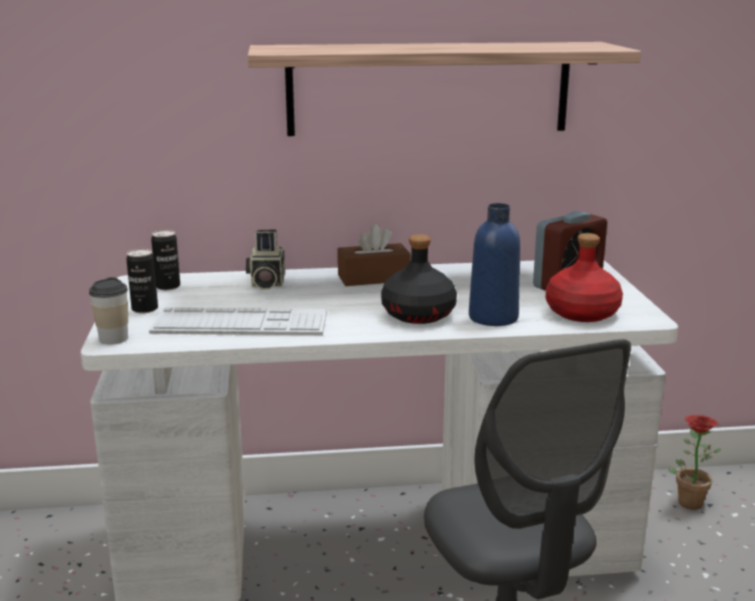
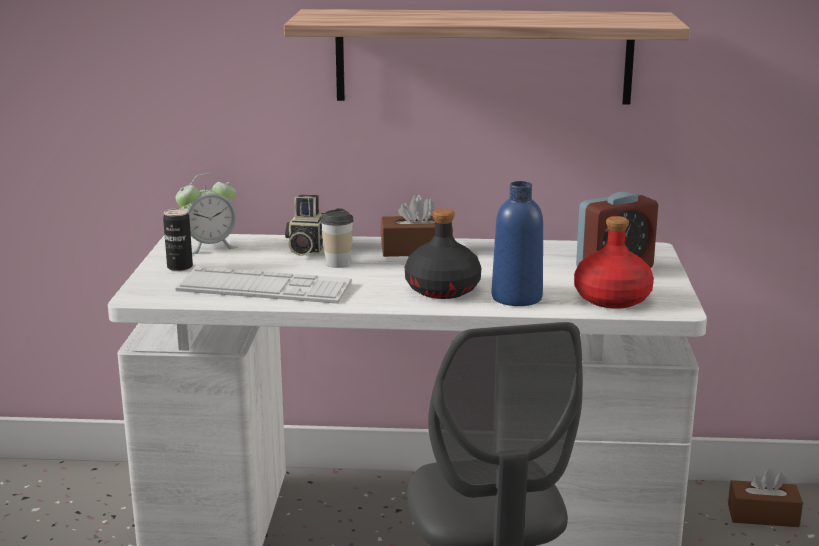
camera: 10 degrees right, 0 degrees up
cup [89,277,128,344] -> cup moved to [321,208,354,268]
can [151,230,180,290] -> alarm clock [176,174,238,254]
potted plant [668,415,722,510] -> brown tissue box [728,468,803,527]

